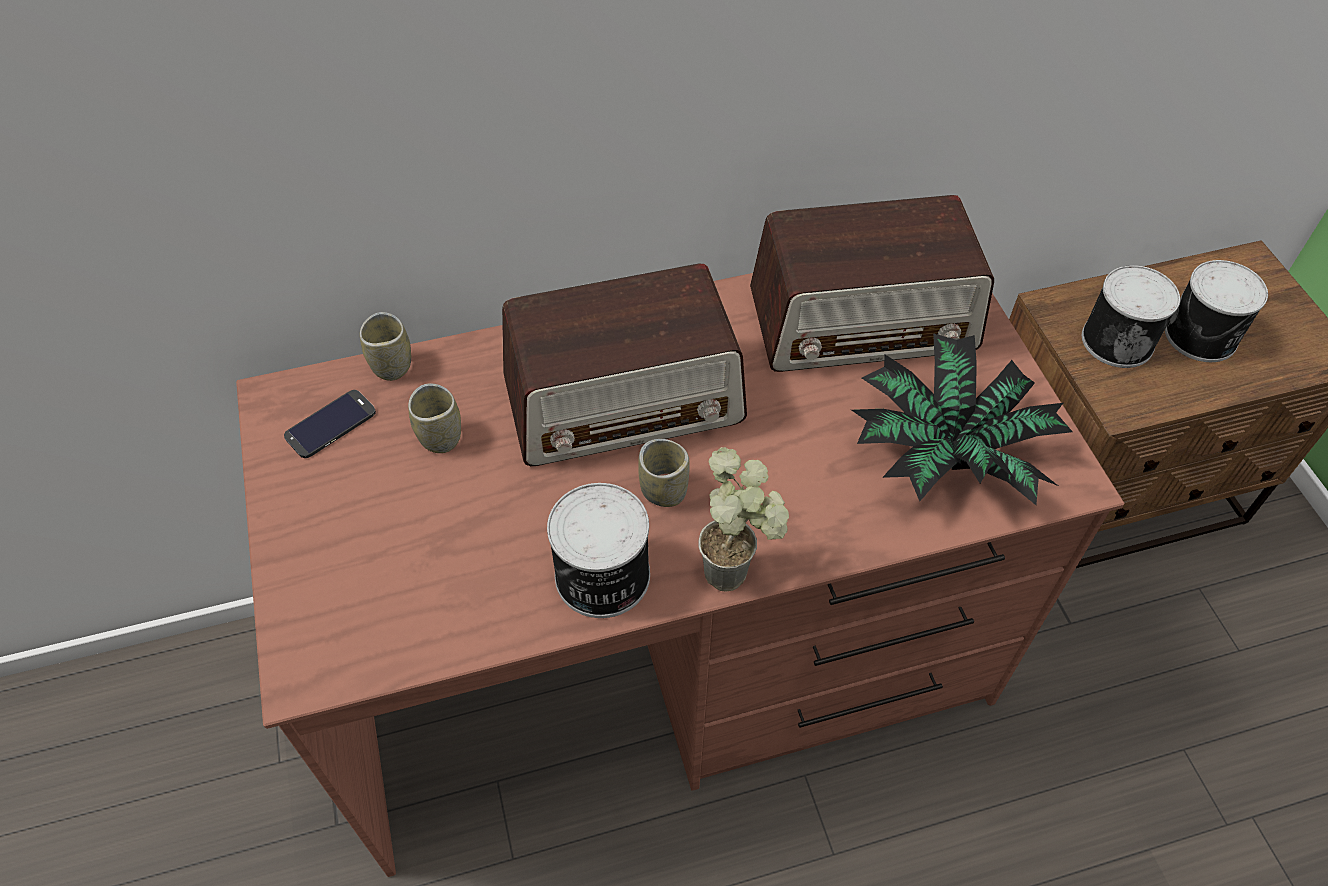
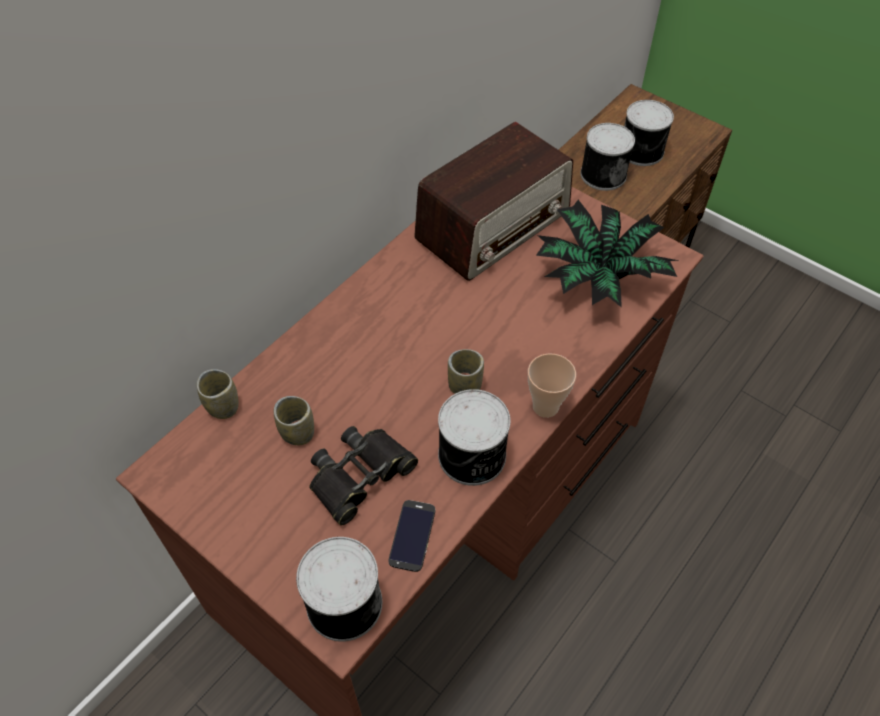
camera: 35 degrees left, 0 degrees up
phone [284,390,376,458] -> phone moved to [388,500,435,572]
radio [502,264,747,466] -> none
potted plant [698,447,789,592] -> cup [528,353,576,418]
none -> can [296,537,382,642]
none -> black binoculars [309,426,418,525]

